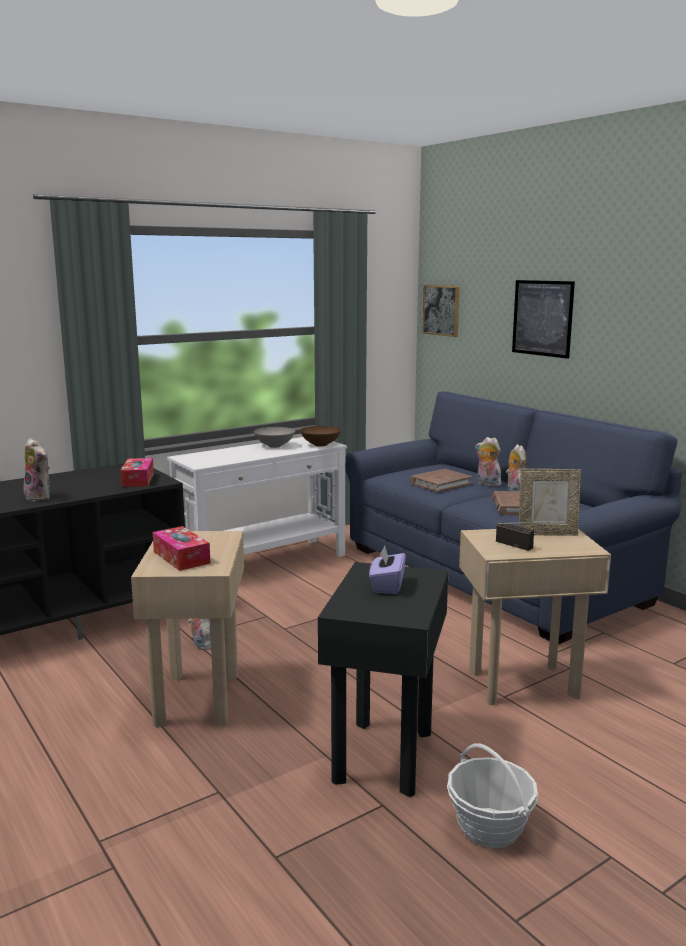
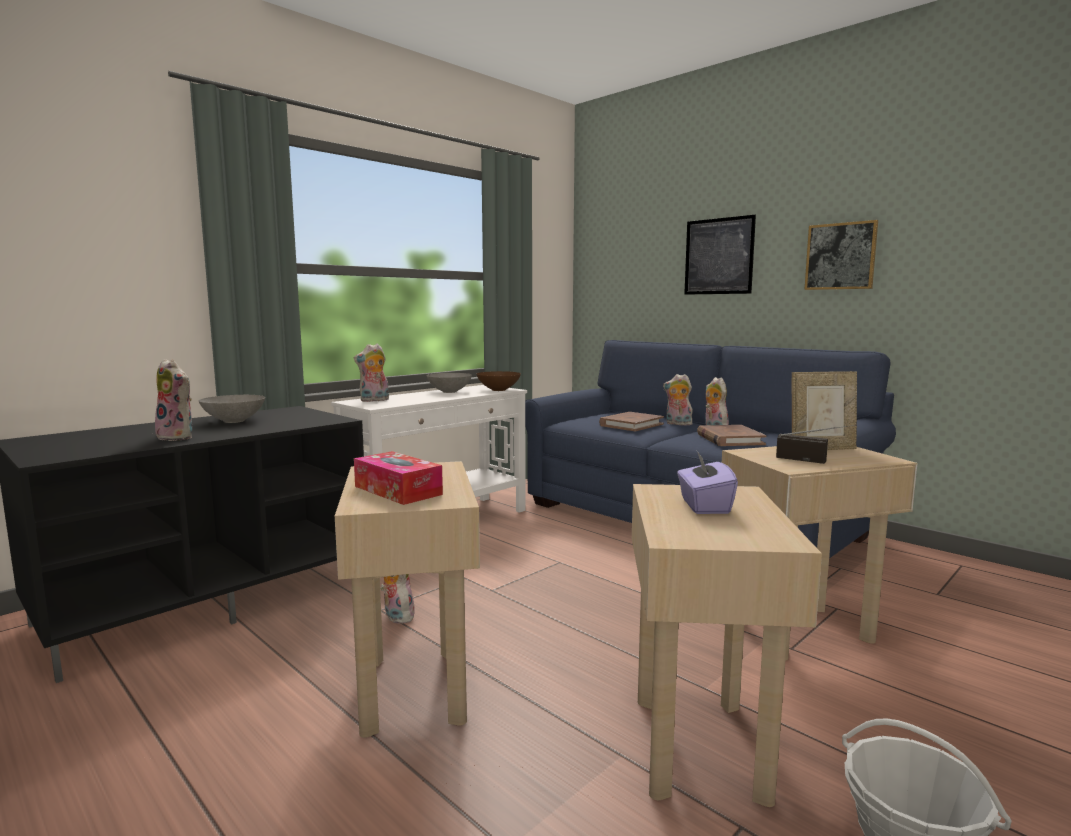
camera: 10 degrees left, 5 degrees down
tissue box [120,458,154,487] -> none
black side table [318,562,448,797] -> beige side table [632,484,822,807]
picture [423,285,460,337] -> picture moved to [804,220,878,290]
none -> grey bowl [199,395,265,423]
none -> plush toy [354,344,389,402]

